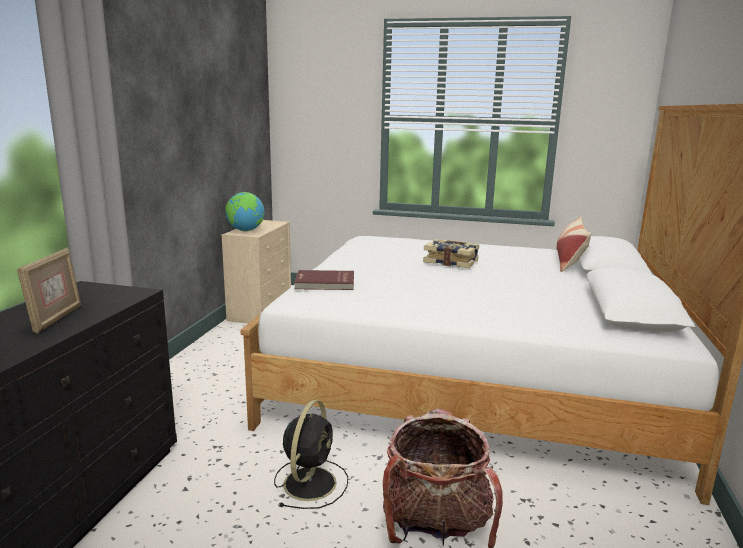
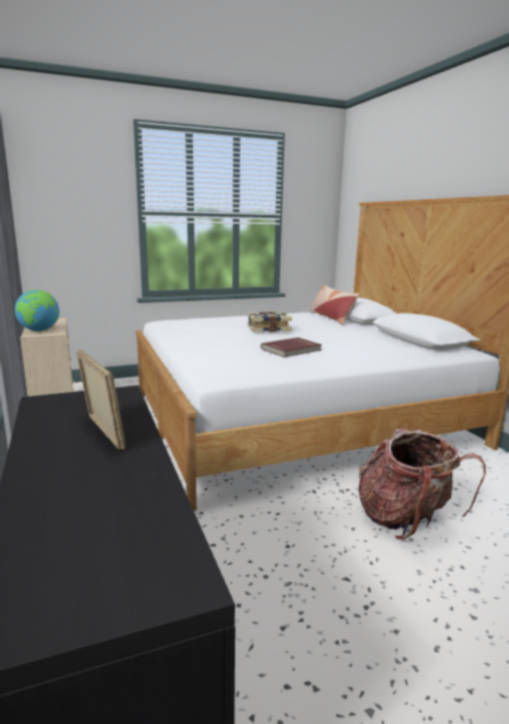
camera: 35 degrees left, 0 degrees up
black fan [274,400,348,509] -> none
red book [294,270,354,290] -> red book moved to [261,337,322,357]

